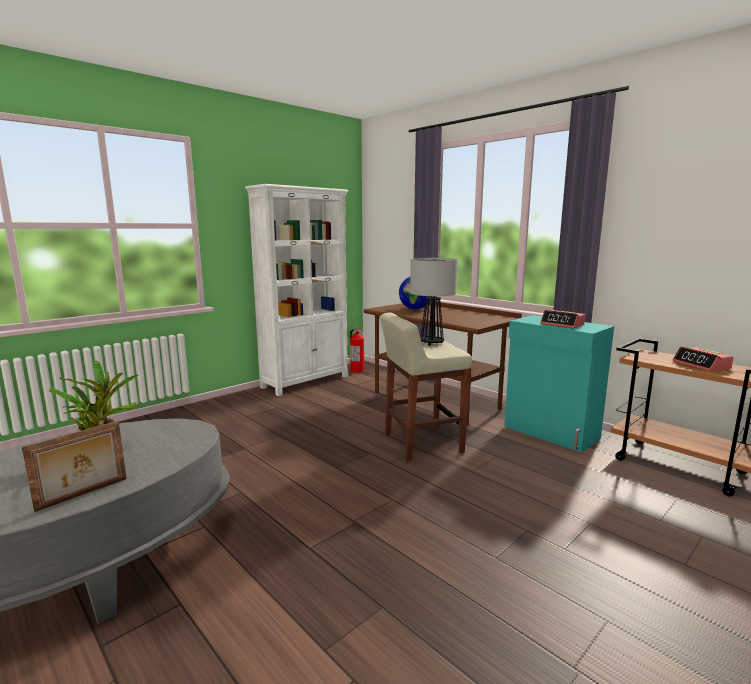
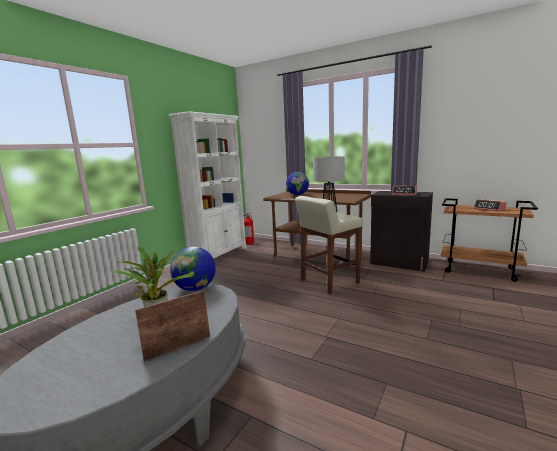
camera: 15 degrees left, 0 degrees up
picture frame [22,421,127,512] -> picture frame turned 150 degrees counterclockwise [135,290,210,361]
turquoise cabinet [504,315,614,452] -> black cabinet [370,191,433,272]
none -> globe [170,247,216,291]

